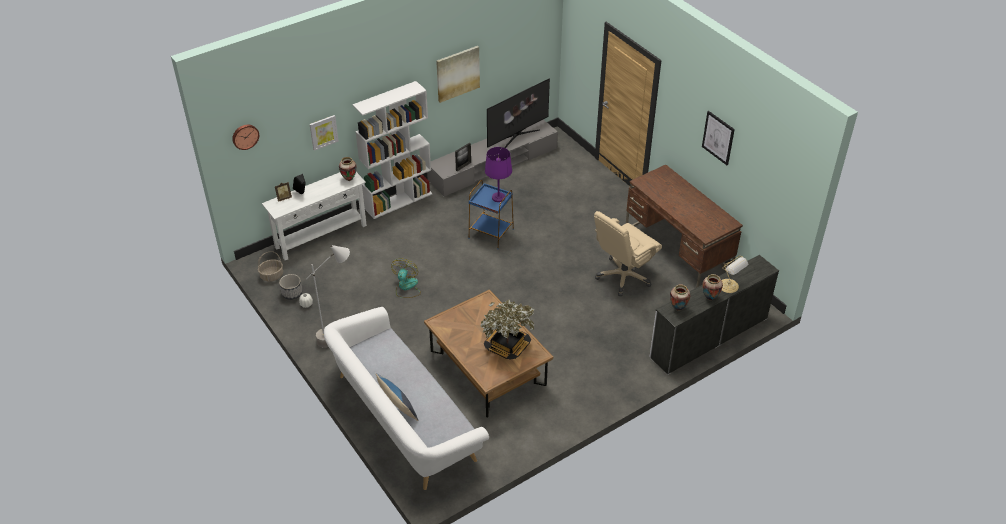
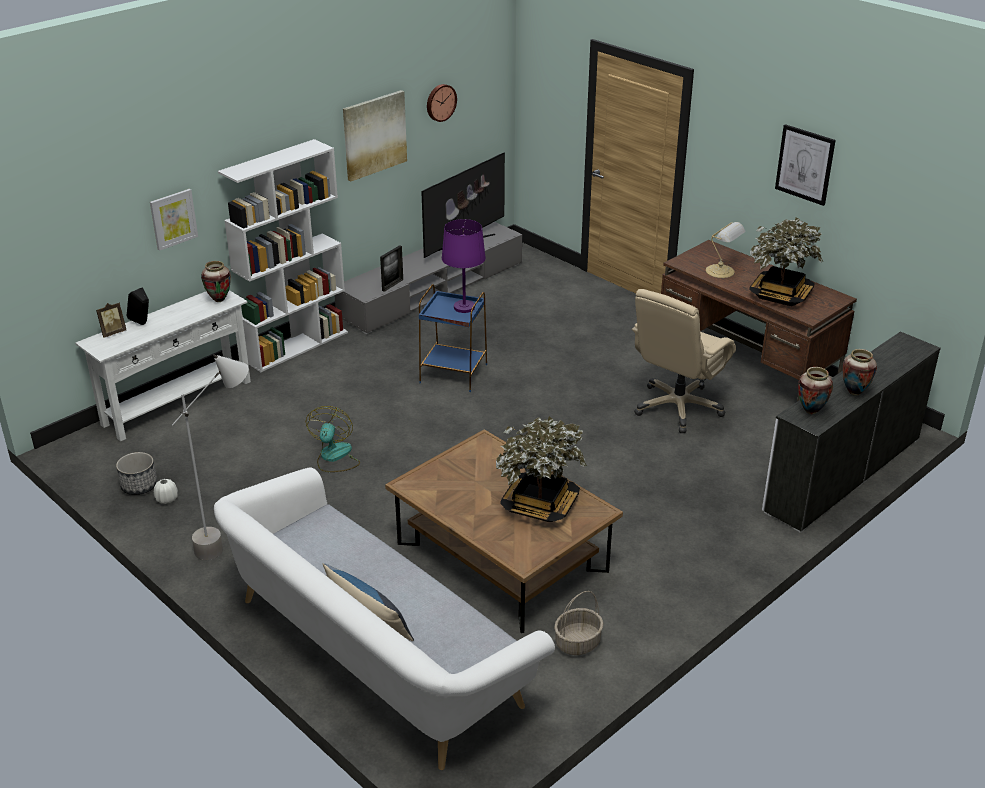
camera: 10 degrees left, 10 degrees down
wall clock [232,124,259,150] -> wall clock moved to [427,84,457,122]
basket [258,251,283,282] -> basket moved to [554,591,604,655]
table lamp [721,255,748,293] -> table lamp moved to [706,222,745,278]
none -> potted plant [749,217,823,306]

